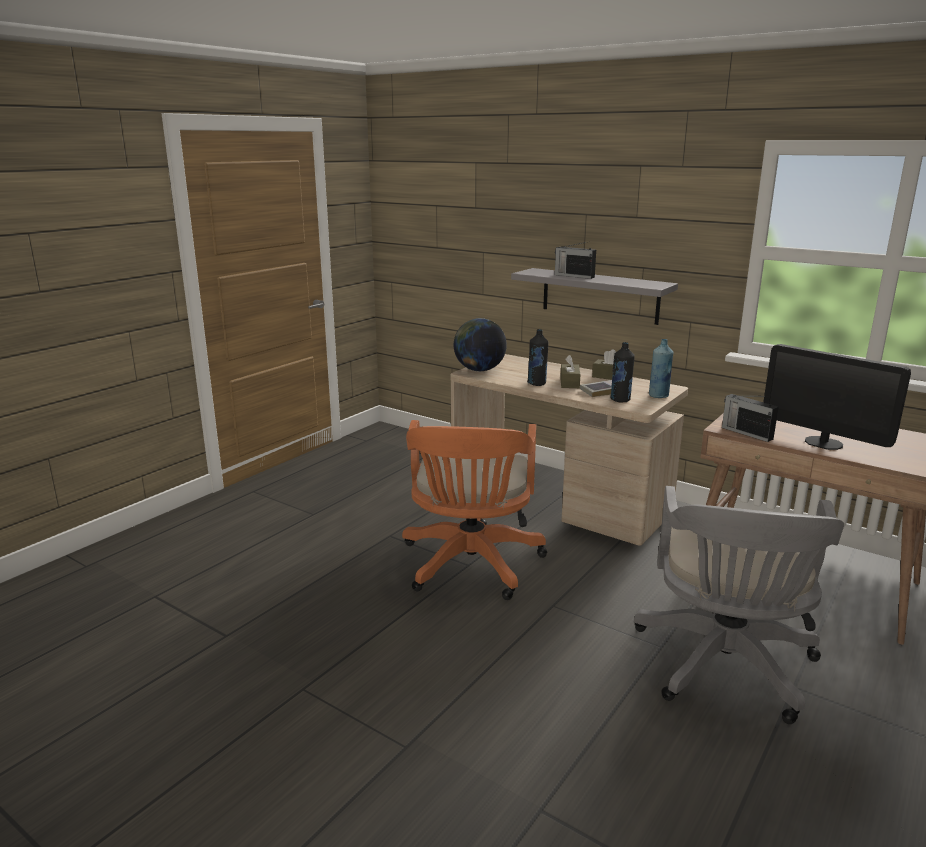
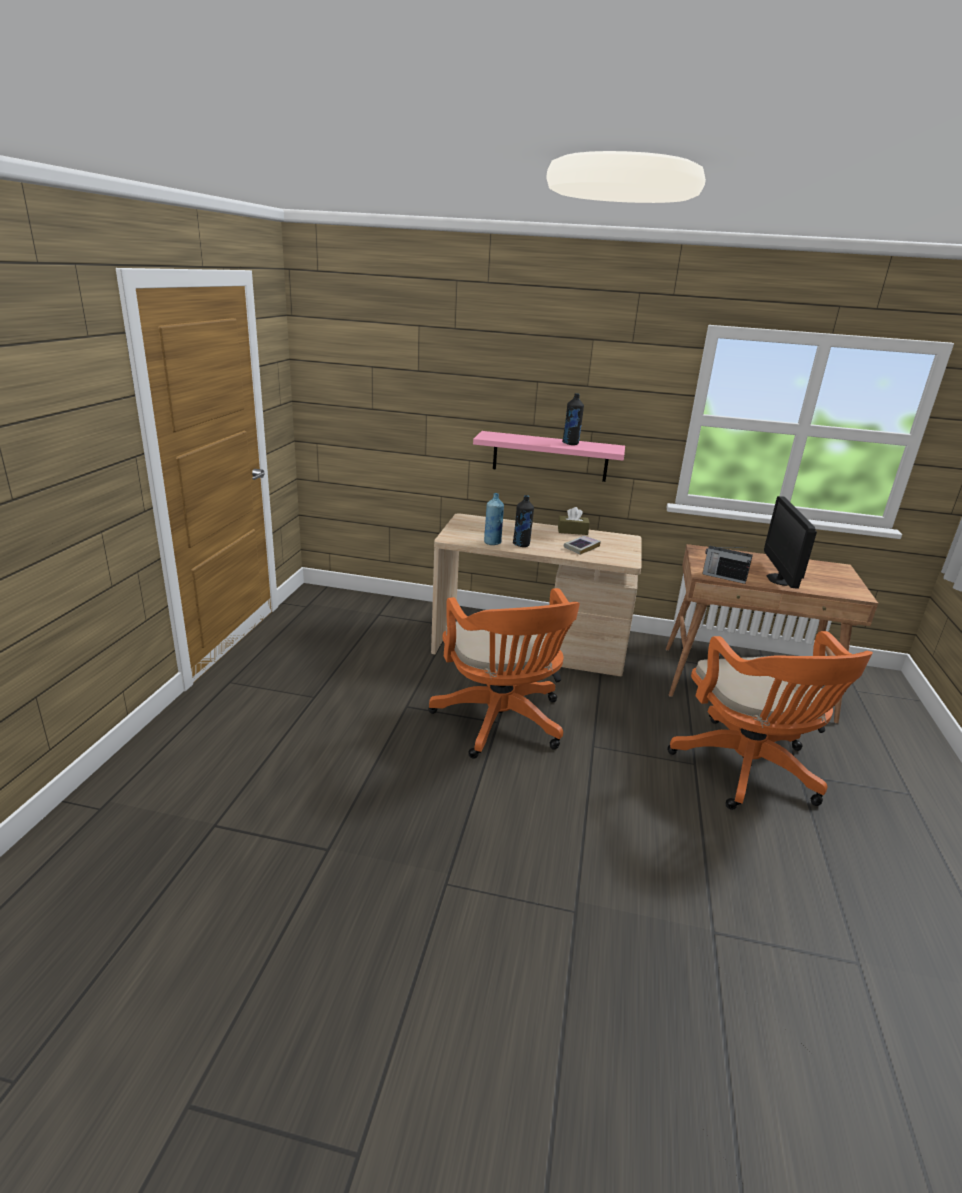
camera: 25 degrees left, 5 degrees up
globe [454,318,507,371] -> none
grey shelf [511,268,678,325] -> pink shelf [473,431,625,482]
radio [555,241,596,279] -> none
brown tissue box [560,355,581,388] -> none
black bottle [610,342,635,403] -> black bottle moved to [562,393,584,445]
grey office chair [634,486,844,724] -> orange office chair [667,631,873,810]
blue bottle [649,339,673,398] -> blue bottle moved to [484,493,504,545]
monitor [763,344,911,450] -> monitor turned 75 degrees clockwise [764,496,817,589]

